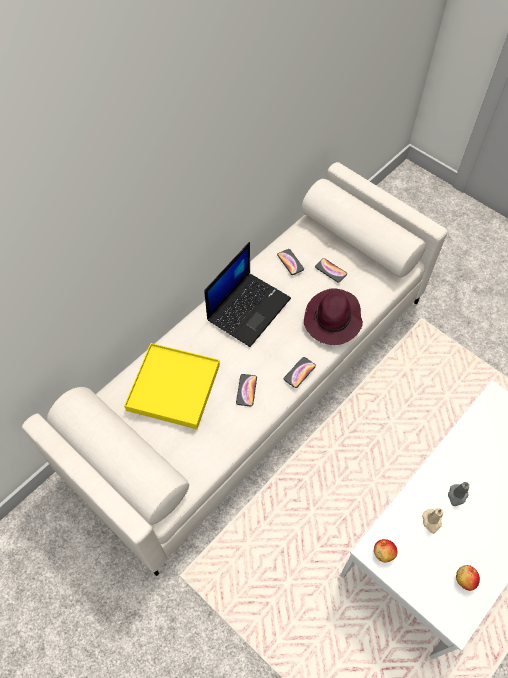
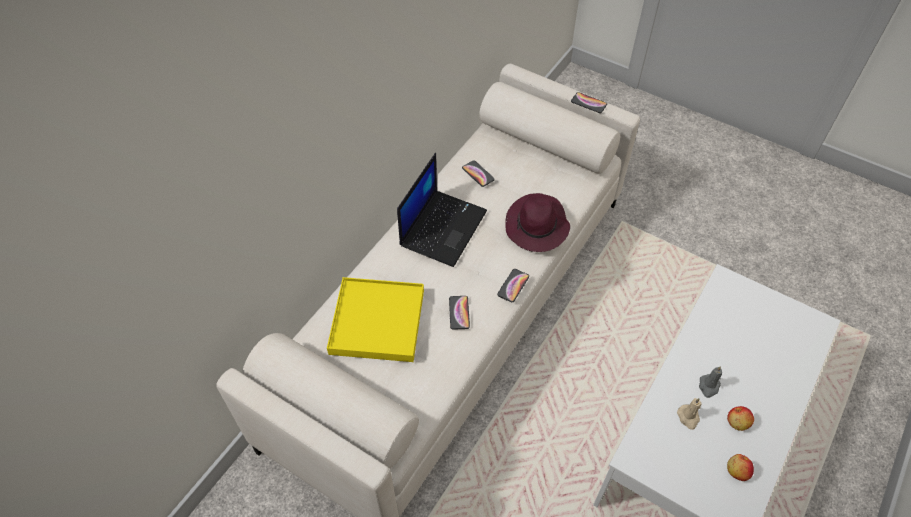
camera: 10 degrees left, 5 degrees down
phone [315,258,347,283] -> phone moved to [571,92,607,113]
apple [374,539,397,562] -> apple moved to [727,406,754,431]

